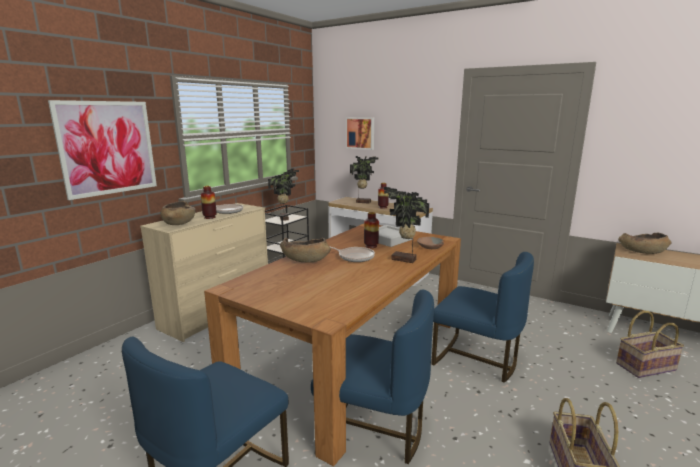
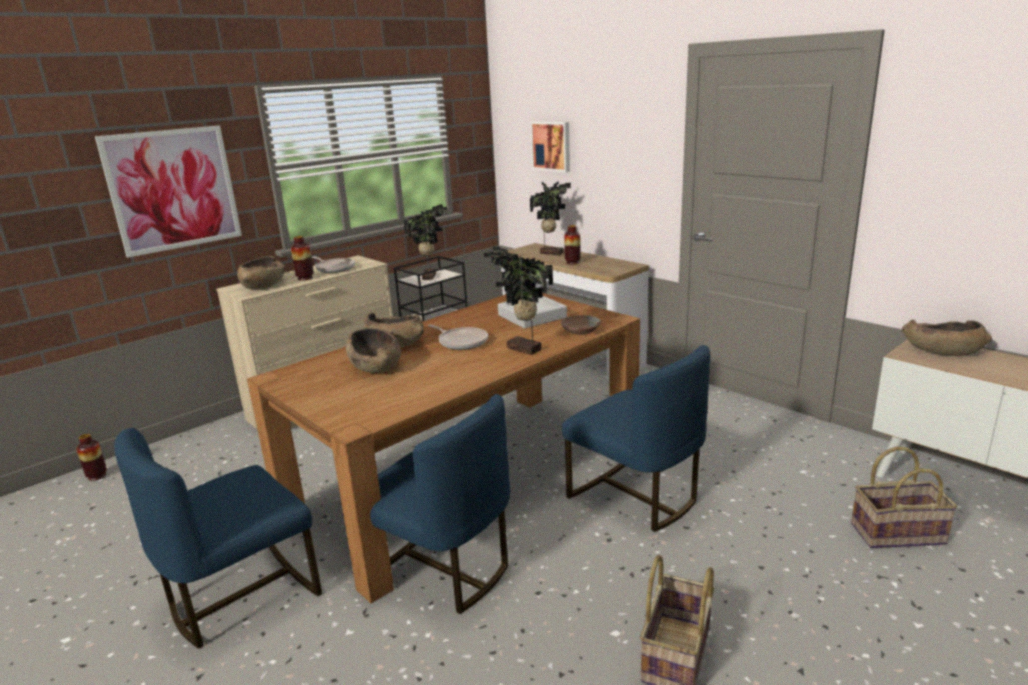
camera: 15 degrees right, 5 degrees up
vase [364,212,379,248] -> vase moved to [77,434,107,481]
none -> brown bowl [346,328,401,373]

